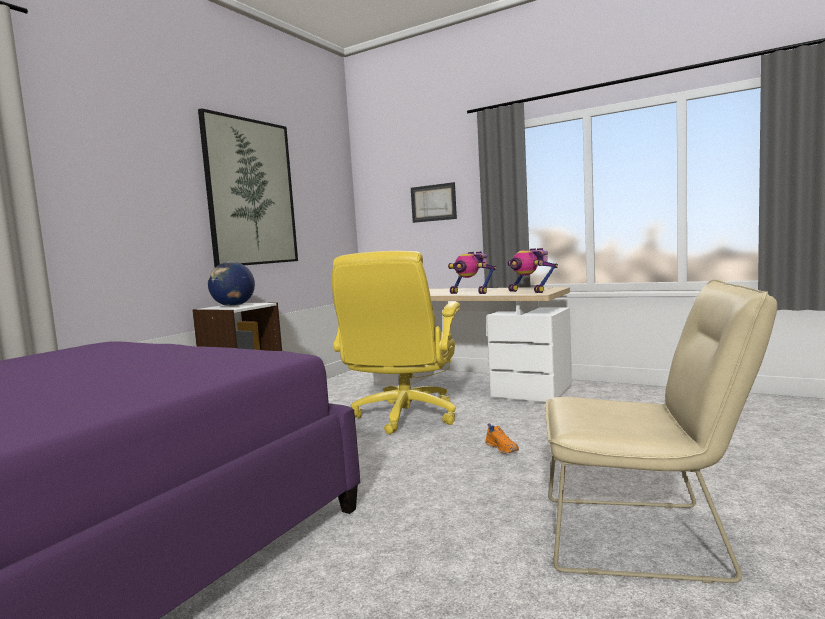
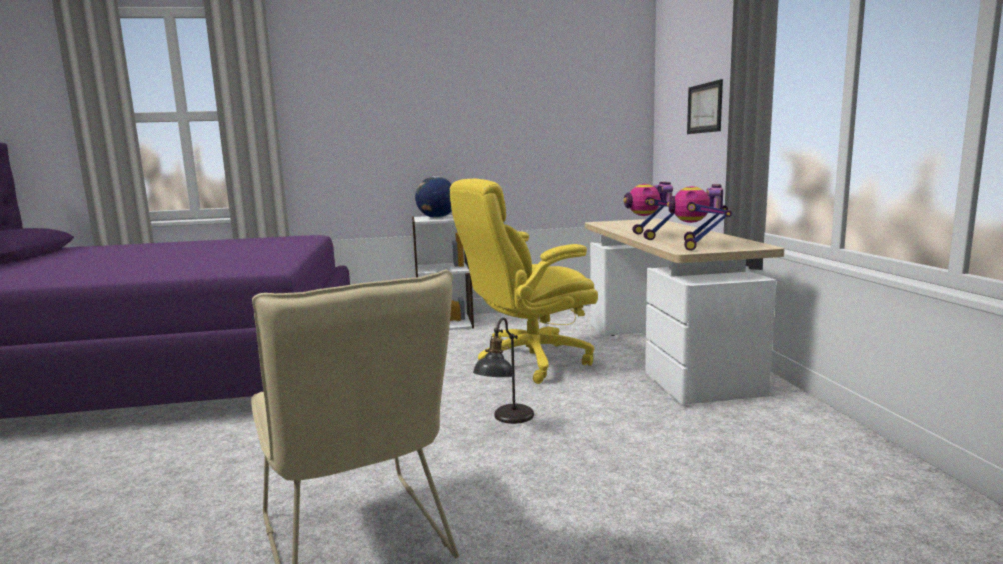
camera: 50 degrees right, 5 degrees up
picture [198,108,298,267] -> none
orange shoe [485,423,519,454] -> grey table lamp [473,318,534,424]

